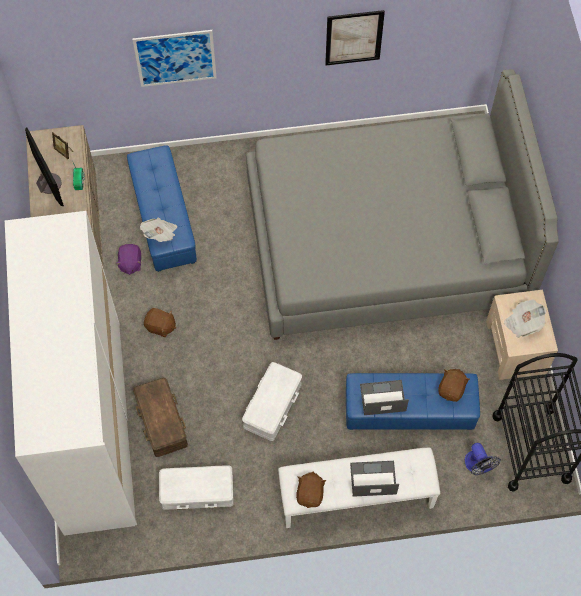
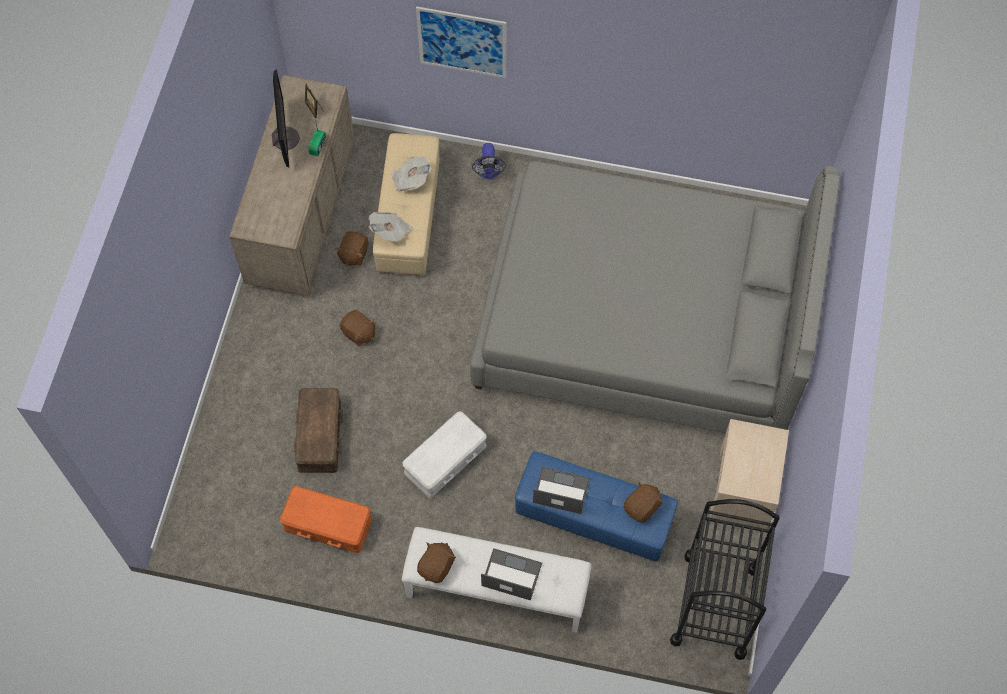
camera: 20 degrees right, 0 degrees up
white wardrobe [5,211,137,536] -> none
purple plush toy [116,244,141,275] -> brown plush toy [336,231,368,266]
blue ottoman [127,145,197,272] -> beige ottoman [373,133,440,276]
white storage box [159,465,234,510] -> orange storage box [280,486,372,553]
picture [325,10,385,65] -> none
fan [465,443,501,475] -> fan moved to [472,143,506,179]
newspaper [504,299,547,338] -> newspaper moved to [391,156,431,191]

